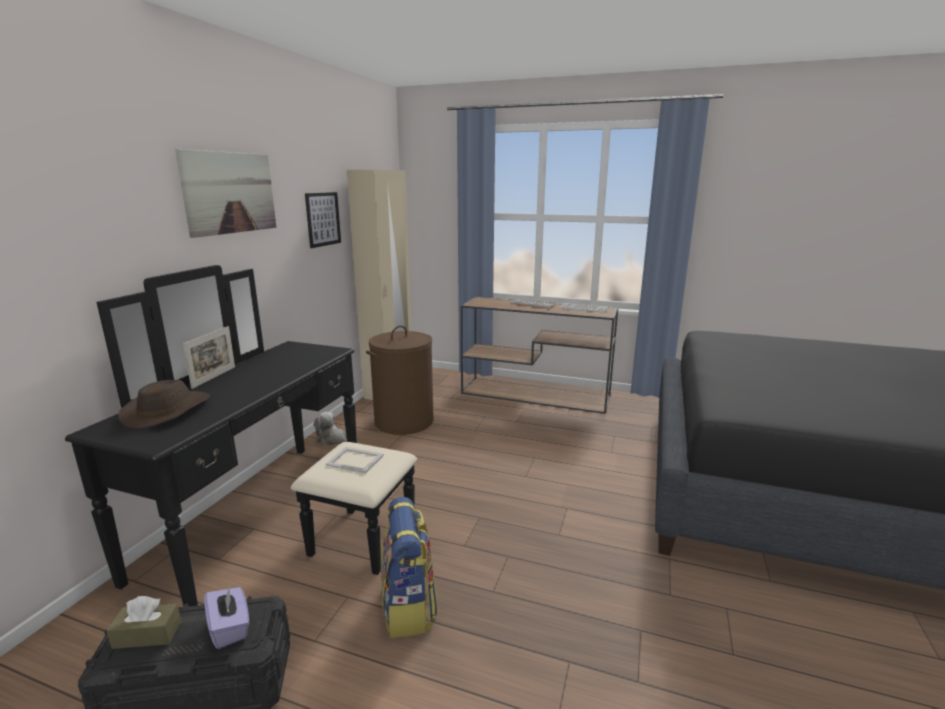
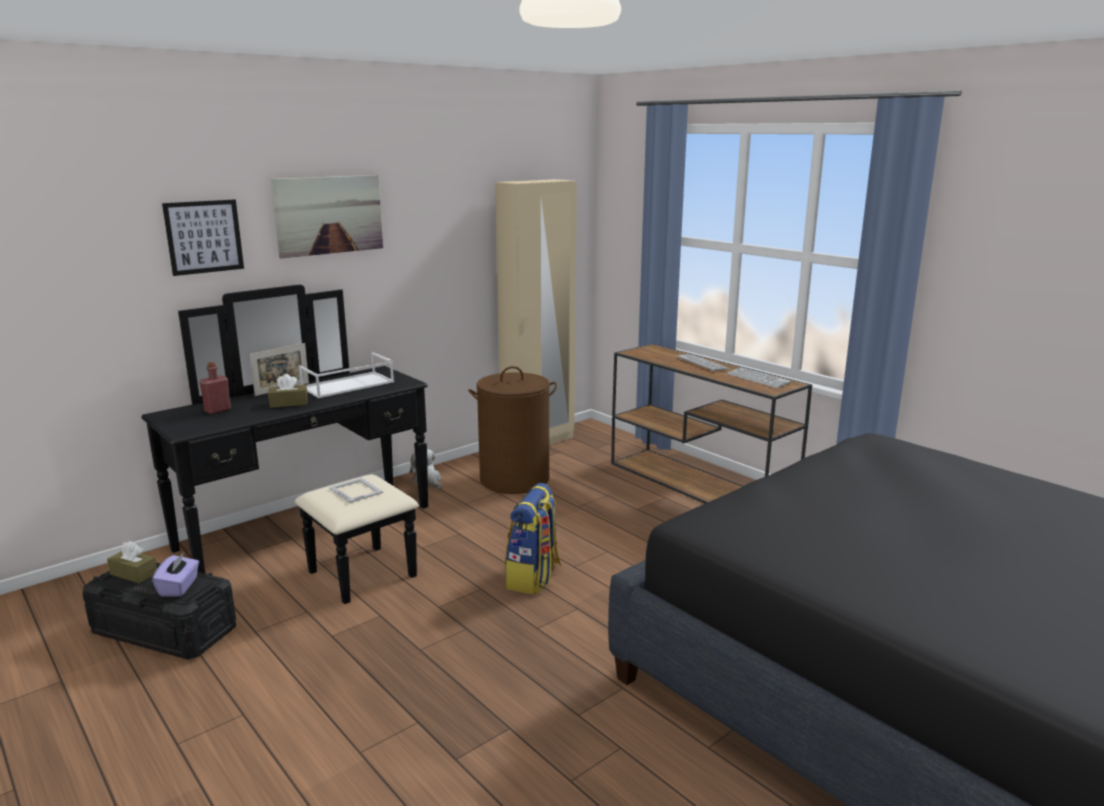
camera: 30 degrees right, 0 degrees up
brown hat [118,380,210,429] -> red bottle [200,362,231,414]
picture [305,192,341,248] -> picture moved to [162,199,244,276]
backpack [381,497,438,638] -> backpack moved to [505,483,561,594]
none -> brown tissue box [268,374,308,408]
none -> white tray [299,352,394,398]

